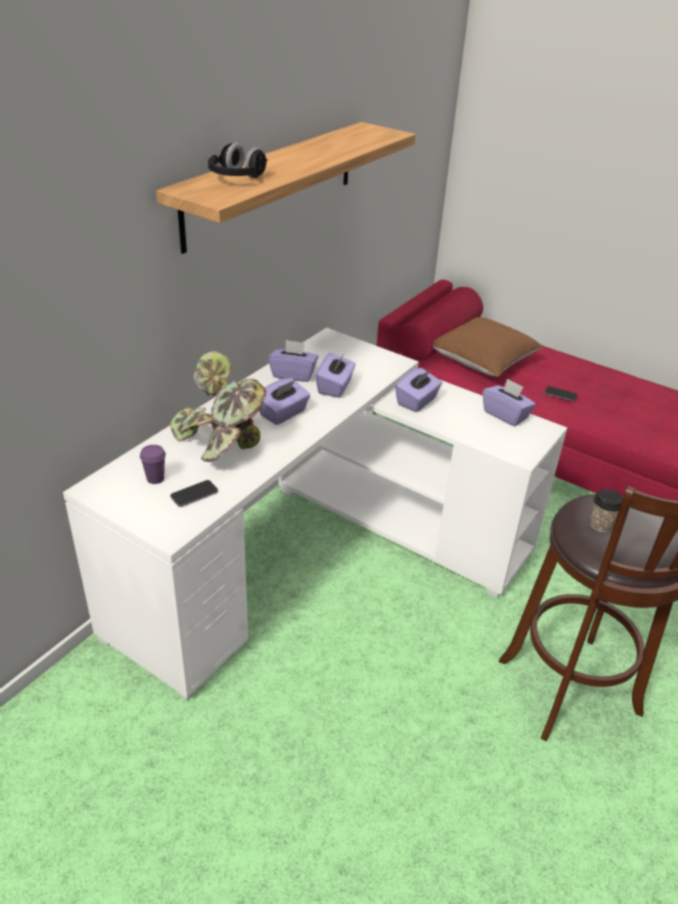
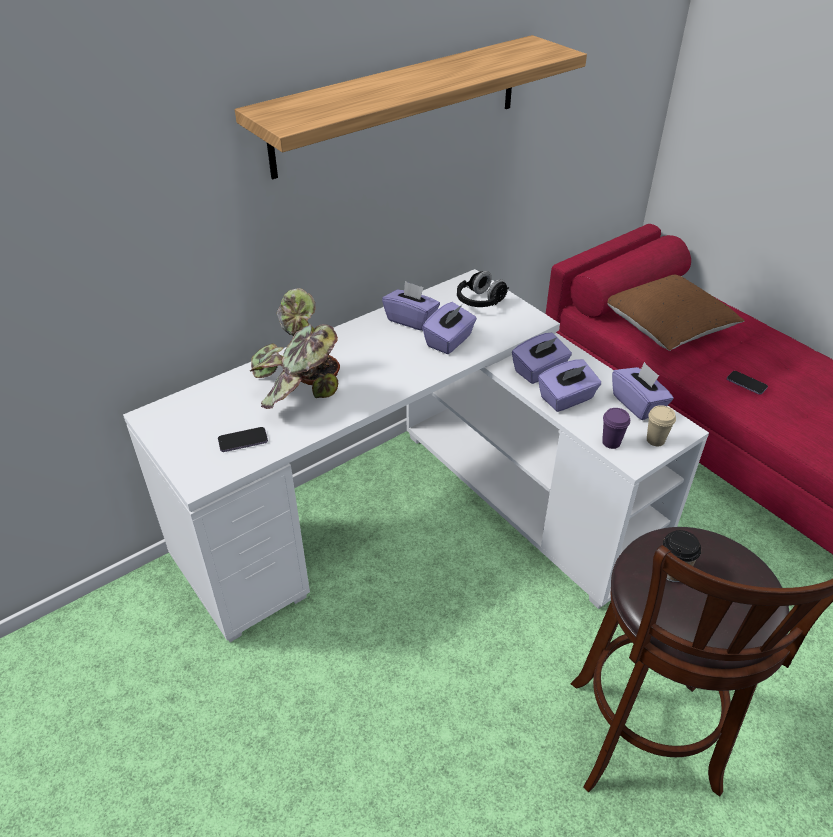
camera: 20 degrees right, 5 degrees up
purple cup [140,445,166,484] -> purple cup moved to [602,408,630,449]
black headphones [208,142,268,178] -> black headphones moved to [457,271,509,307]
purple tissue box [259,378,310,425] -> purple tissue box moved to [538,359,601,412]
none -> beige cup [647,405,676,446]

